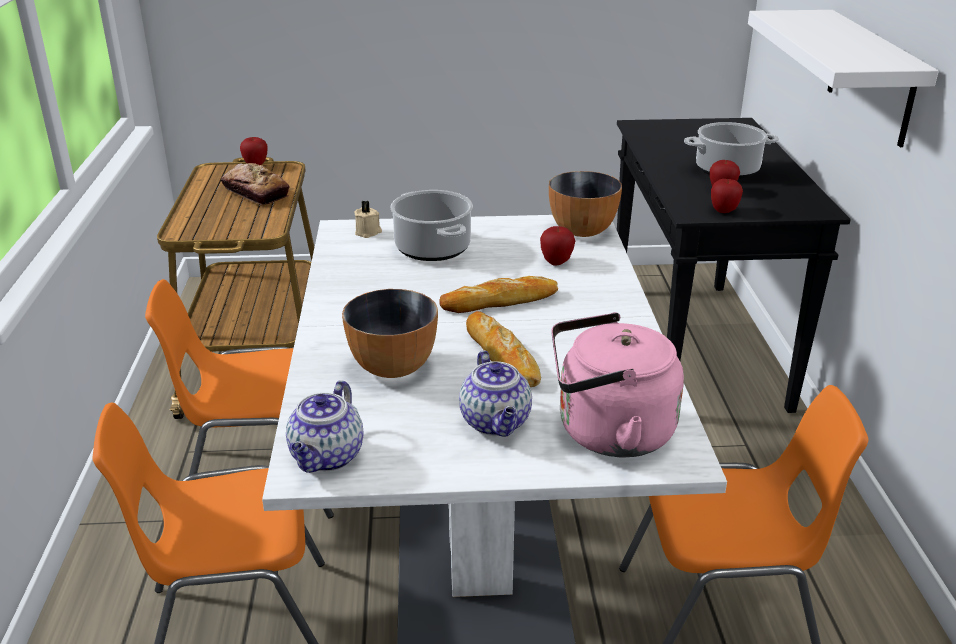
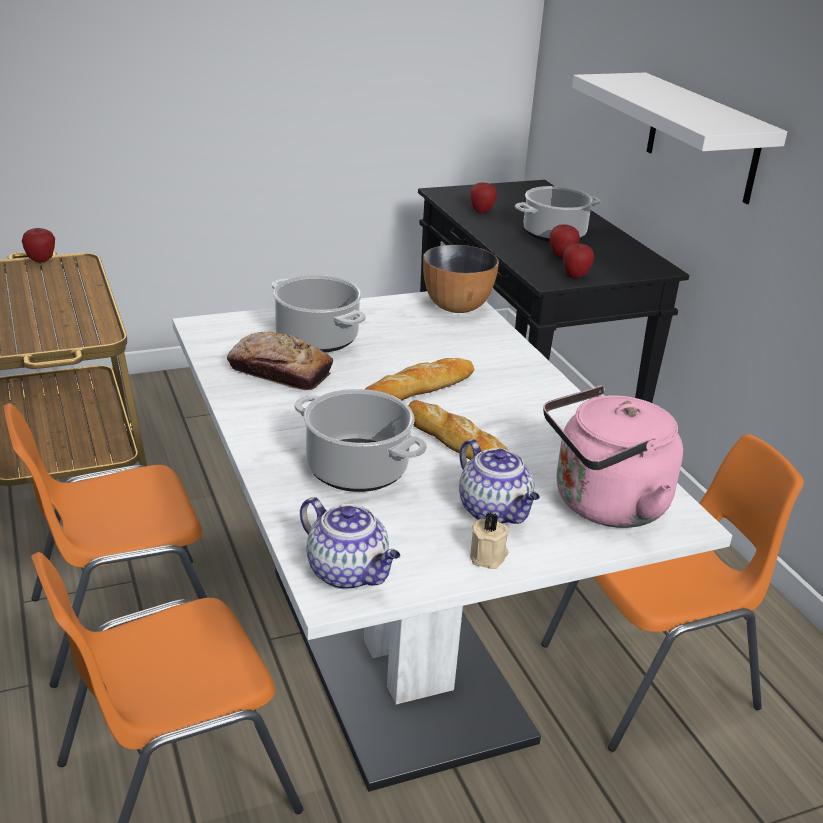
camera: 20 degrees left, 0 degrees up
bread [221,163,290,205] -> bread moved to [227,331,333,390]
teapot [286,380,364,473] -> teapot turned 45 degrees counterclockwise [300,497,400,589]
bowl [342,289,438,378] -> cooking pot [294,389,427,492]
beige candle [354,201,382,238] -> beige candle moved to [470,512,509,569]
apple [540,226,575,266] -> apple moved to [470,182,497,213]

